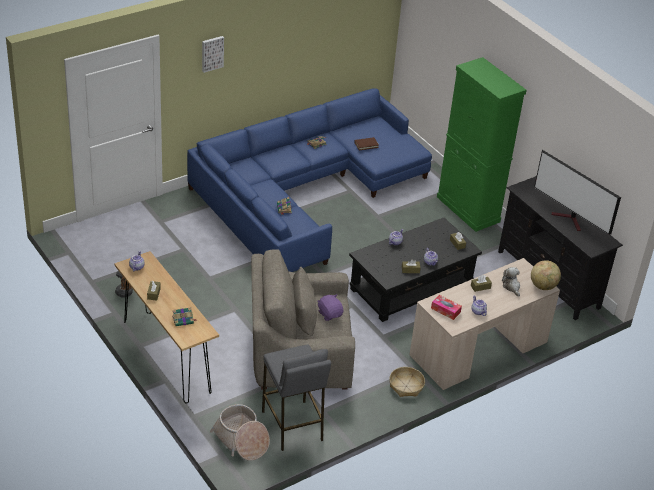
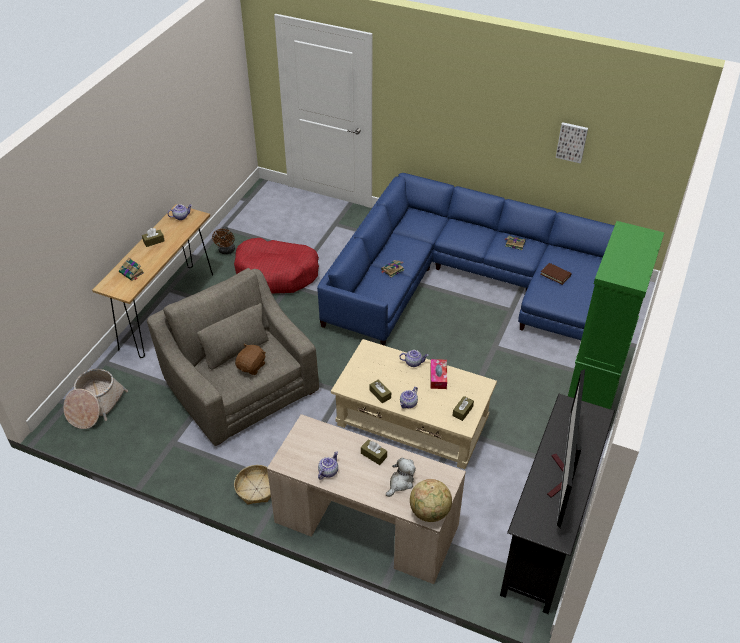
camera: 60 degrees right, 5 degrees up
picture [202,36,224,73] -> picture moved to [556,122,588,164]
grey stool [262,344,331,451] -> none
purple plush toy [317,294,343,321] -> brown plush toy [235,344,266,375]
black coffee table [349,218,482,322] -> beige coffee table [331,339,497,469]
tissue box [431,295,462,320] -> tissue box moved to [430,359,447,389]
none -> red dog bed [234,238,319,293]

